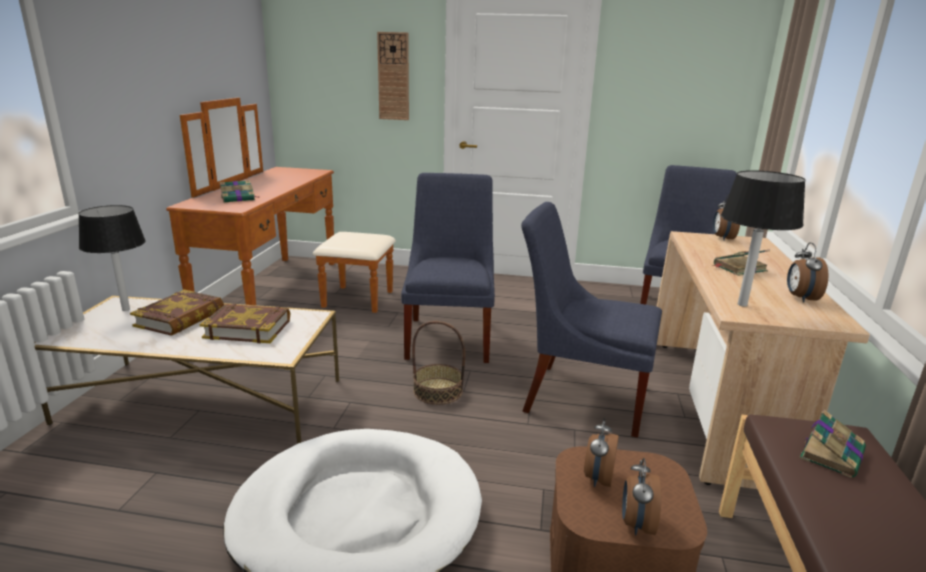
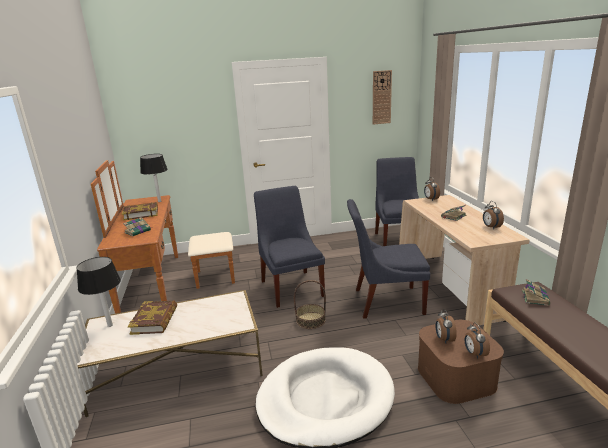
camera: 20 degrees left, 0 degrees up
book [199,304,290,343] -> book moved to [122,202,158,220]
wall clock [377,32,409,120] -> wall clock moved to [373,70,392,125]
black table lamp [721,170,806,307] -> black table lamp moved to [140,154,168,202]

